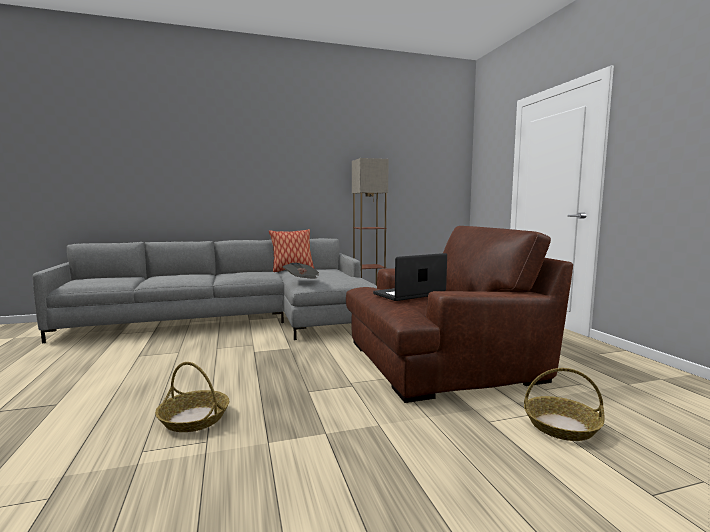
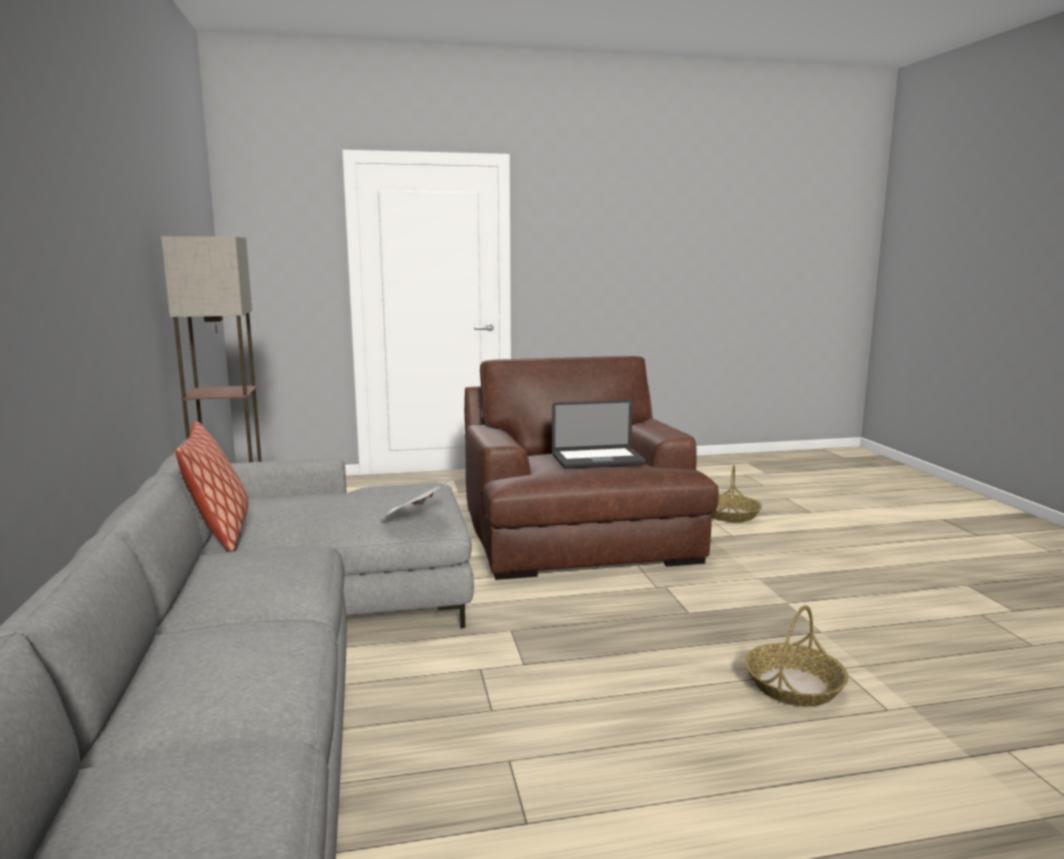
camera: 85 degrees left, 5 degrees up
laptop [373,253,447,301] -> laptop turned 75 degrees counterclockwise [552,400,646,469]

